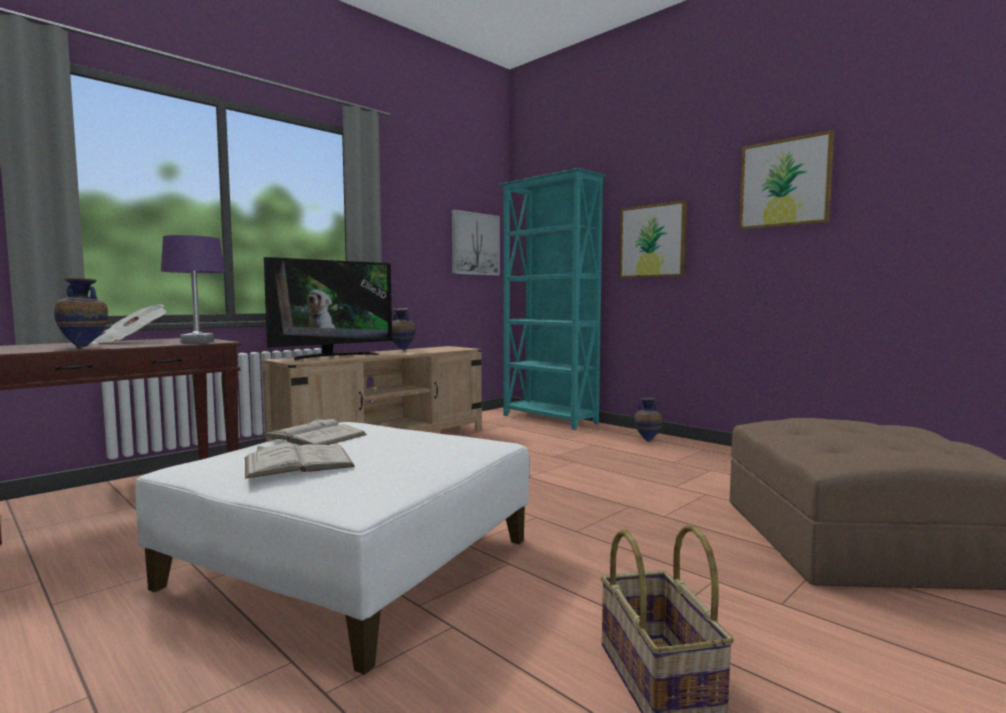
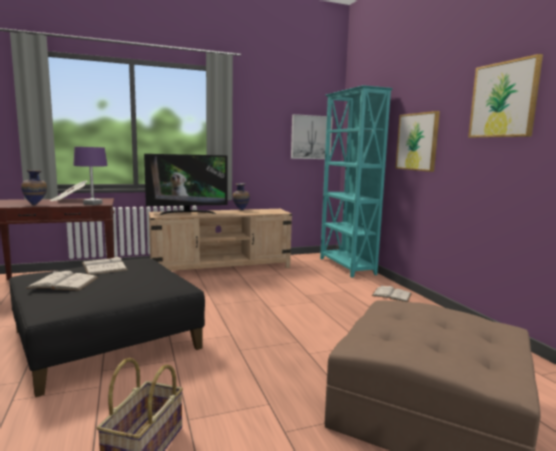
camera: 25 degrees right, 5 degrees up
white ottoman [135,422,530,675] -> black ottoman [9,258,205,397]
vase [634,398,662,441] -> white book [372,285,412,302]

